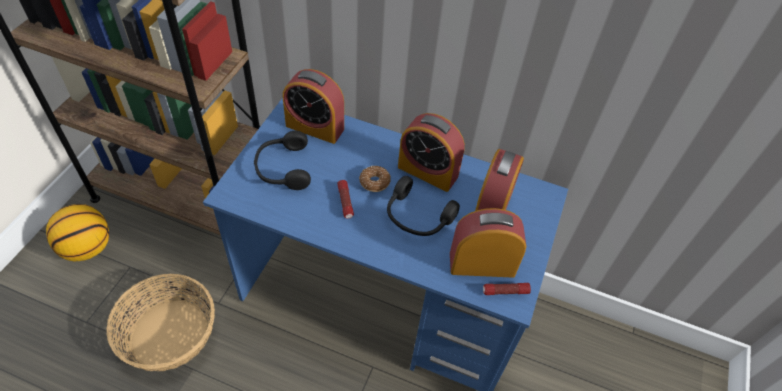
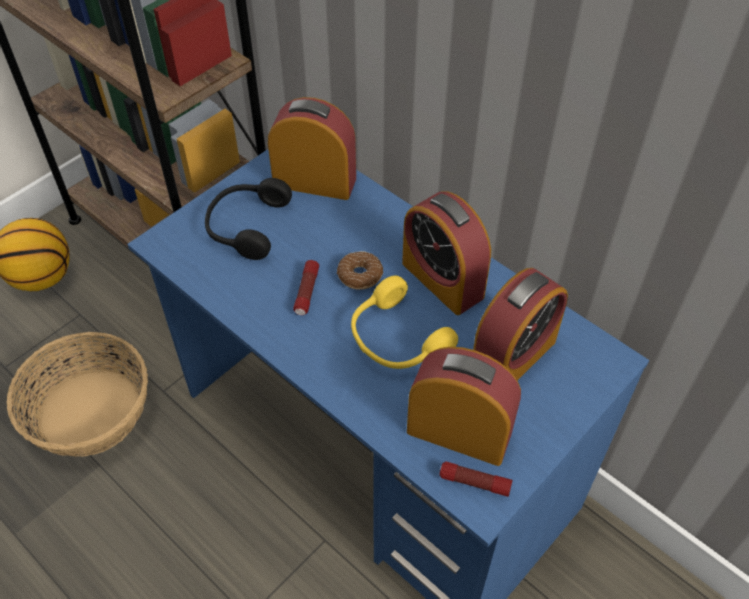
camera: 25 degrees right, 0 degrees up
alarm clock [283,69,344,144] -> alarm clock turned 150 degrees clockwise [268,97,356,200]
black headphones [387,176,460,236] -> yellow headphones [351,276,458,369]

